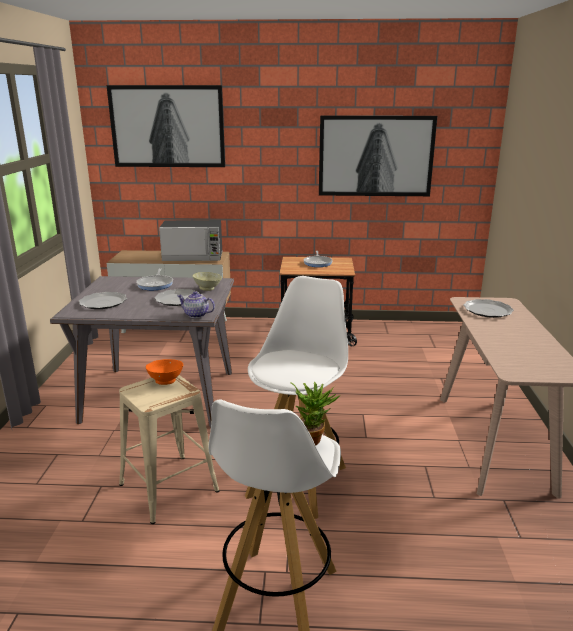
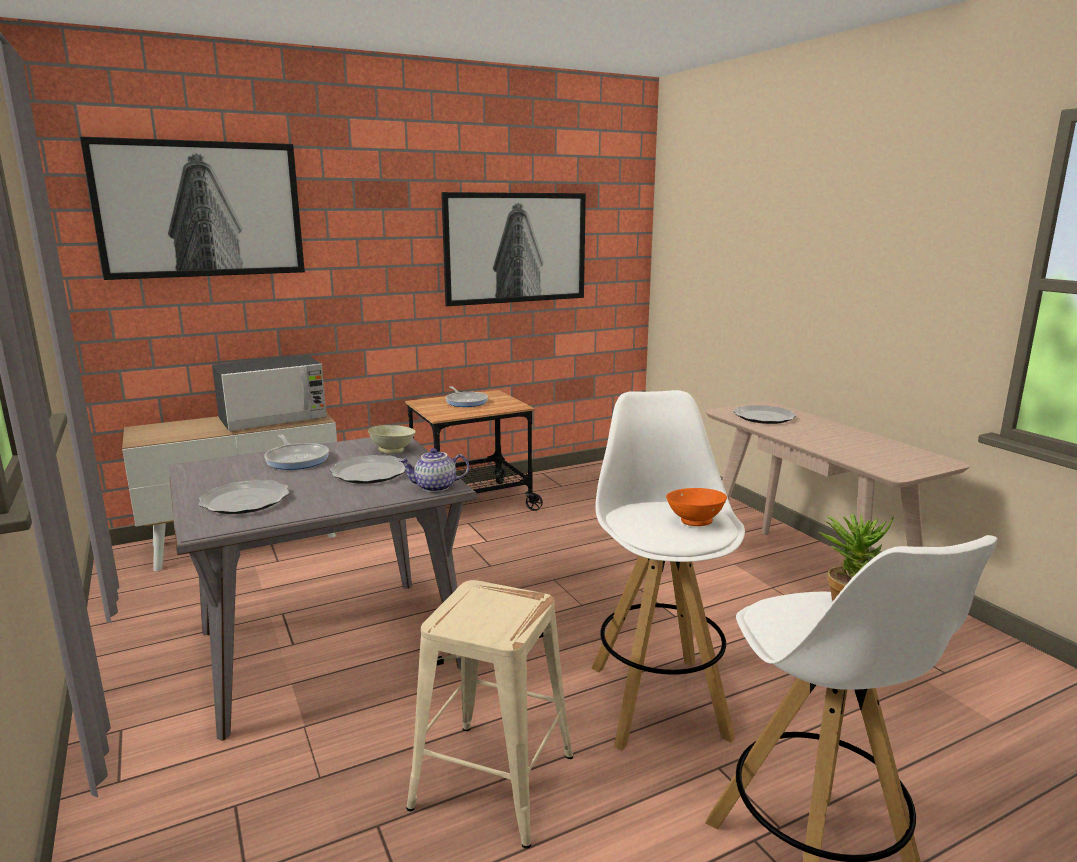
camera: 30 degrees left, 5 degrees down
orange bowl [146,359,183,385] -> orange bowl moved to [666,488,727,526]

